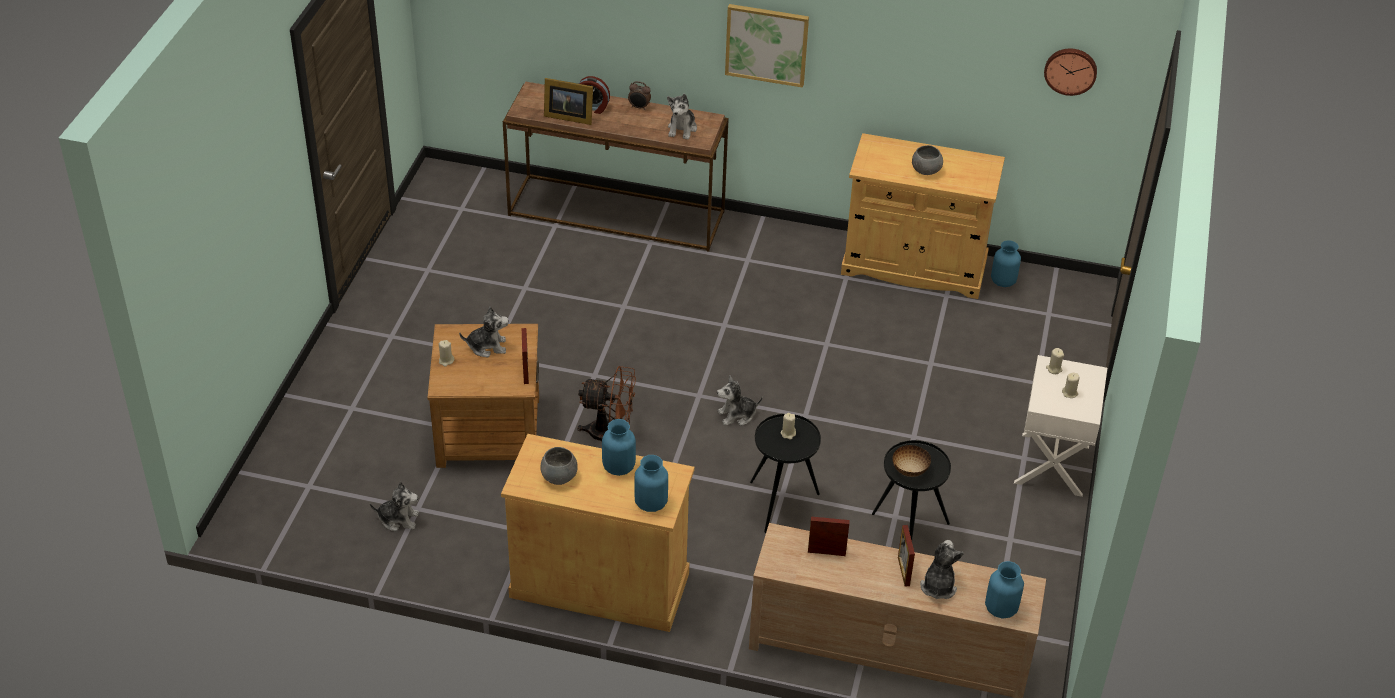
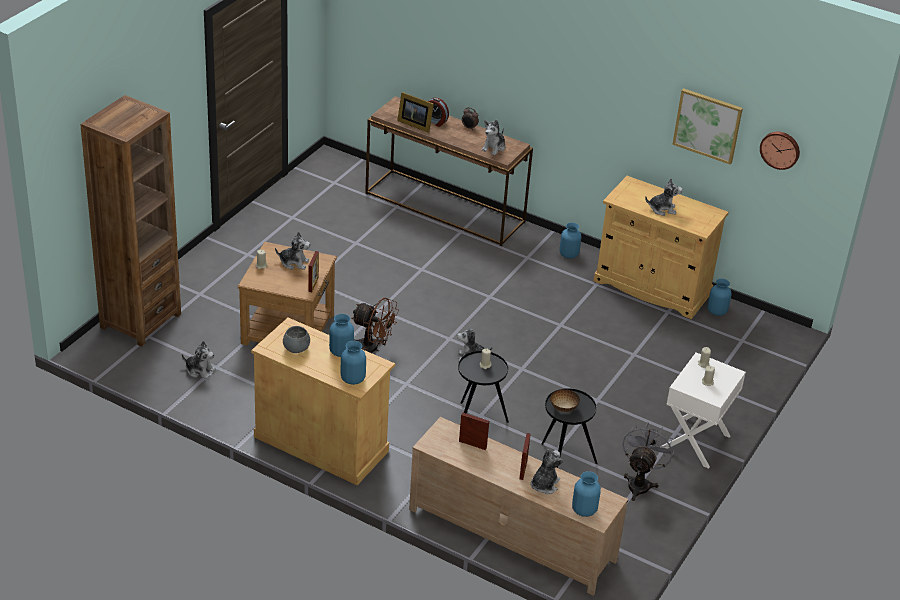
camera: 15 degrees right, 5 degrees down
picture [725,4,809,88] -> picture moved to [672,88,743,165]
grey bowl [912,145,943,175] -> plush toy [645,178,683,216]
none -> brown bookcase [80,95,181,347]
none -> blue vase [559,222,582,259]
none -> grey fan [622,422,674,501]

